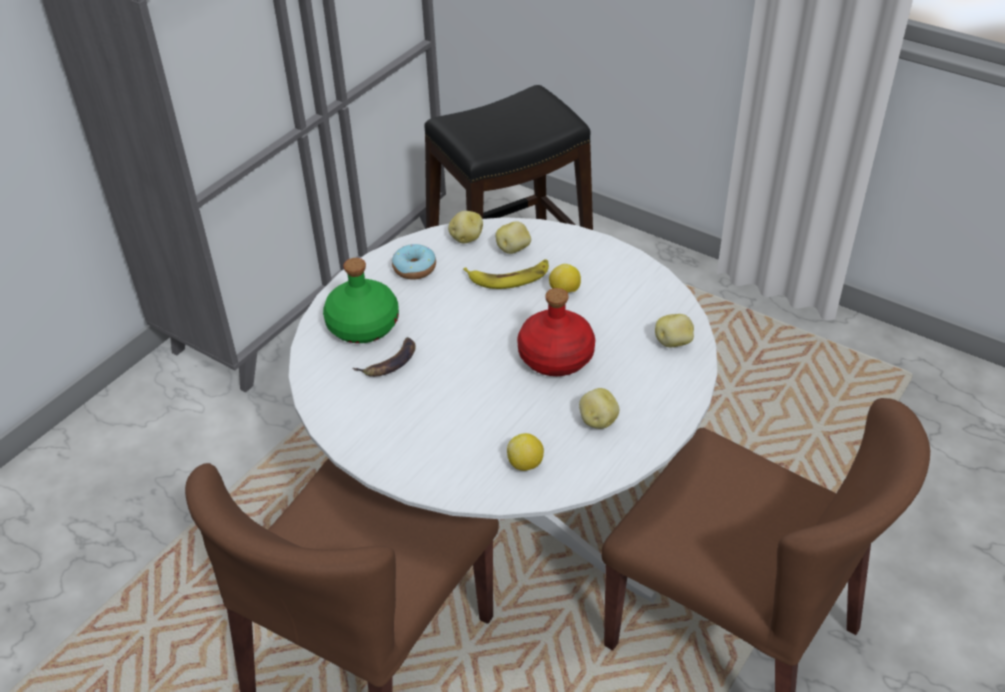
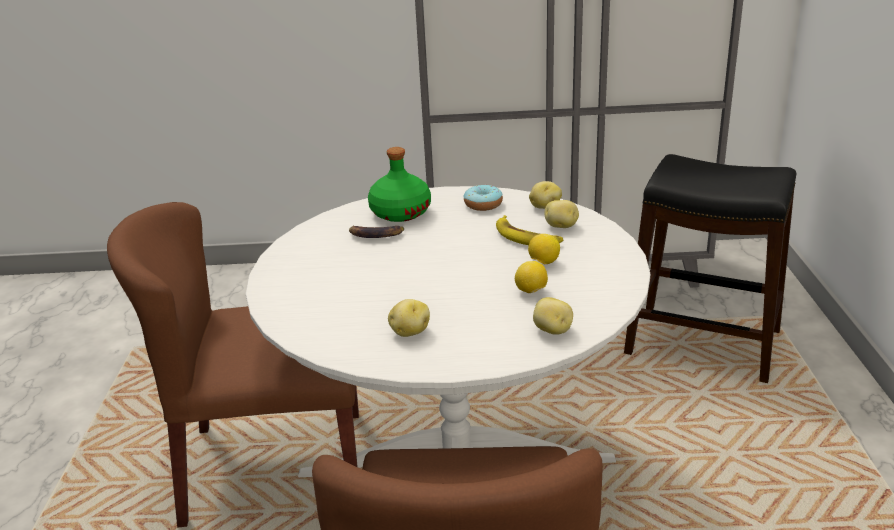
camera: 55 degrees right, 15 degrees down
lemon [507,433,544,471] -> lemon moved to [515,261,548,293]
red bottle [517,288,595,376] -> none

